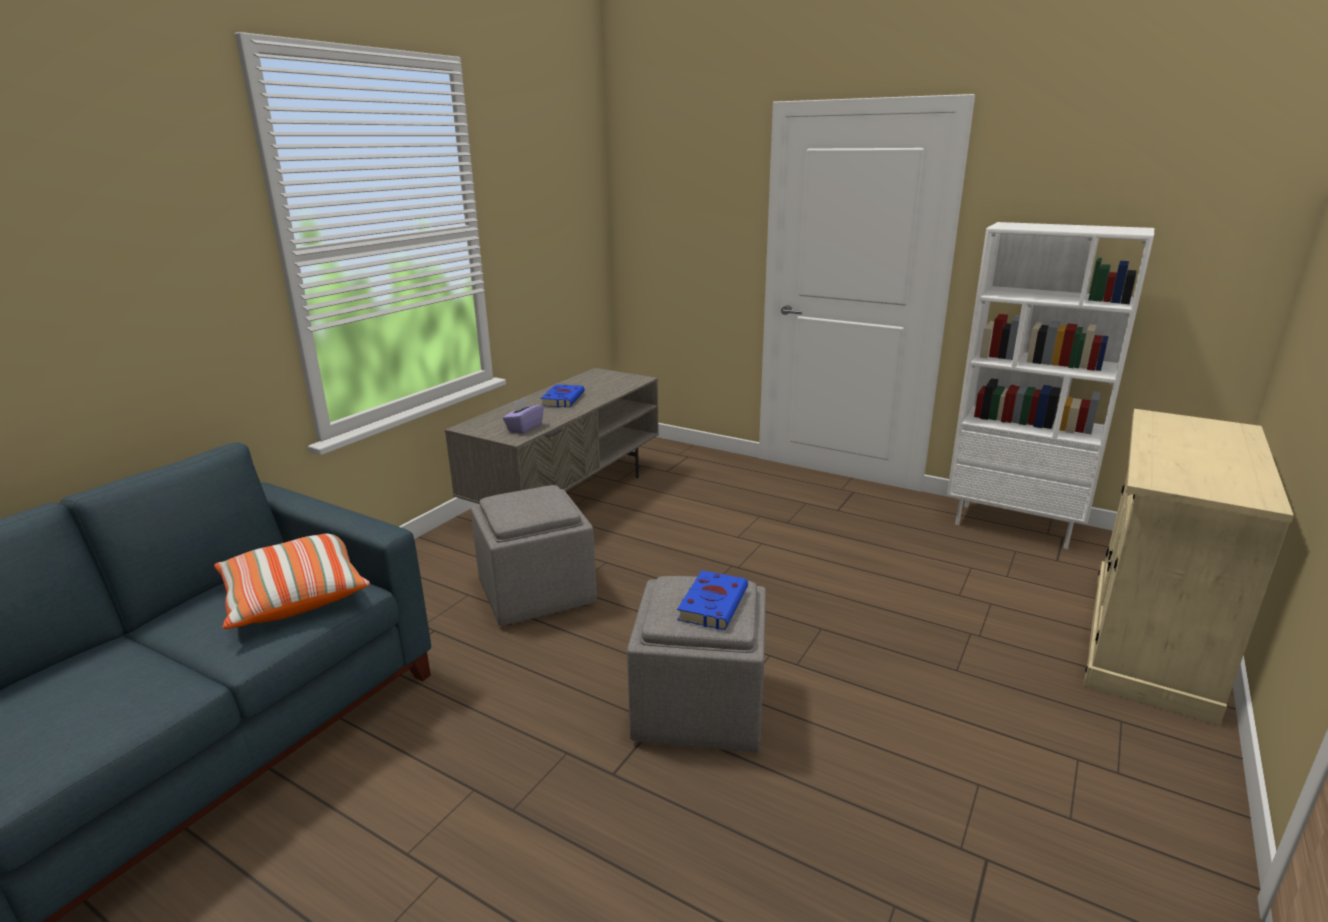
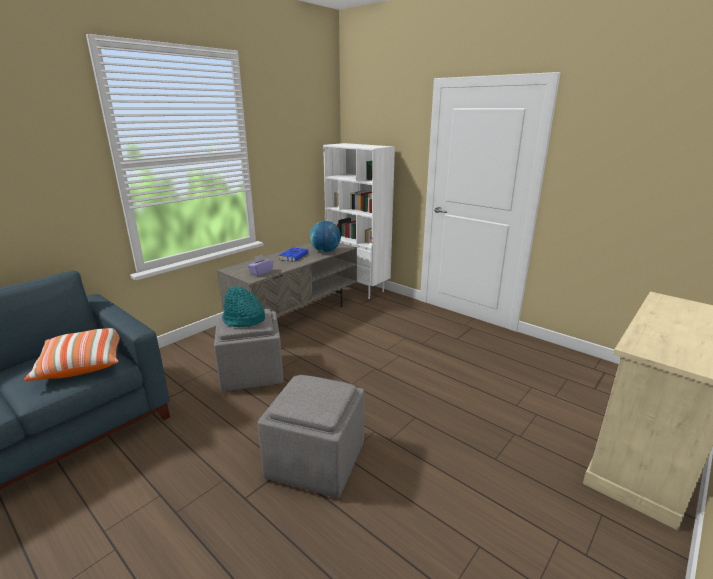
camera: 10 degrees right, 0 degrees up
blue book [677,571,748,630] -> none
white bookcase [947,222,1154,549] -> white bookcase moved to [323,143,395,299]
none -> turquoise hat [222,286,265,327]
none -> globe [310,221,341,252]

